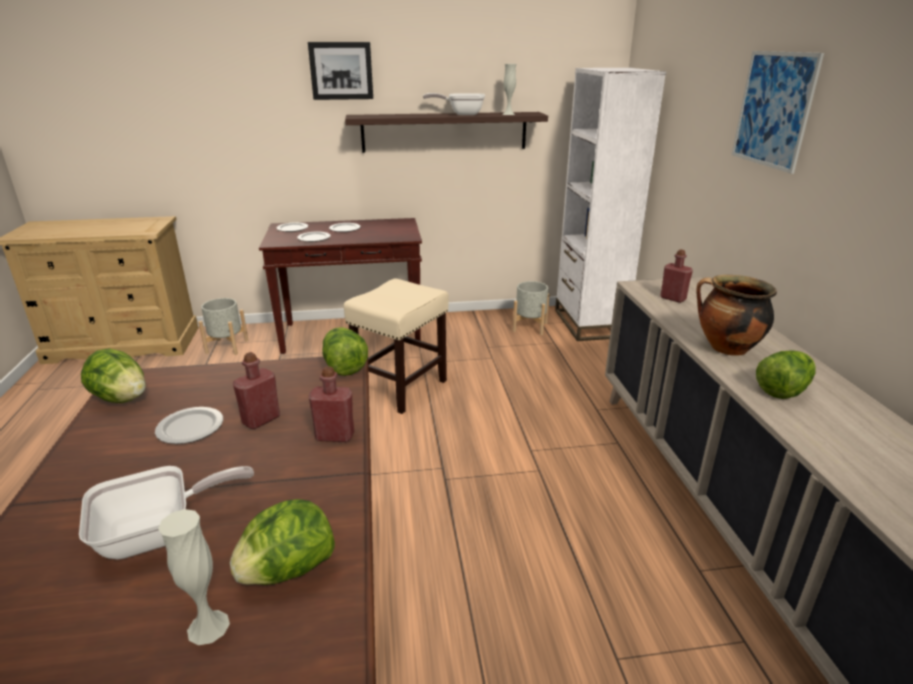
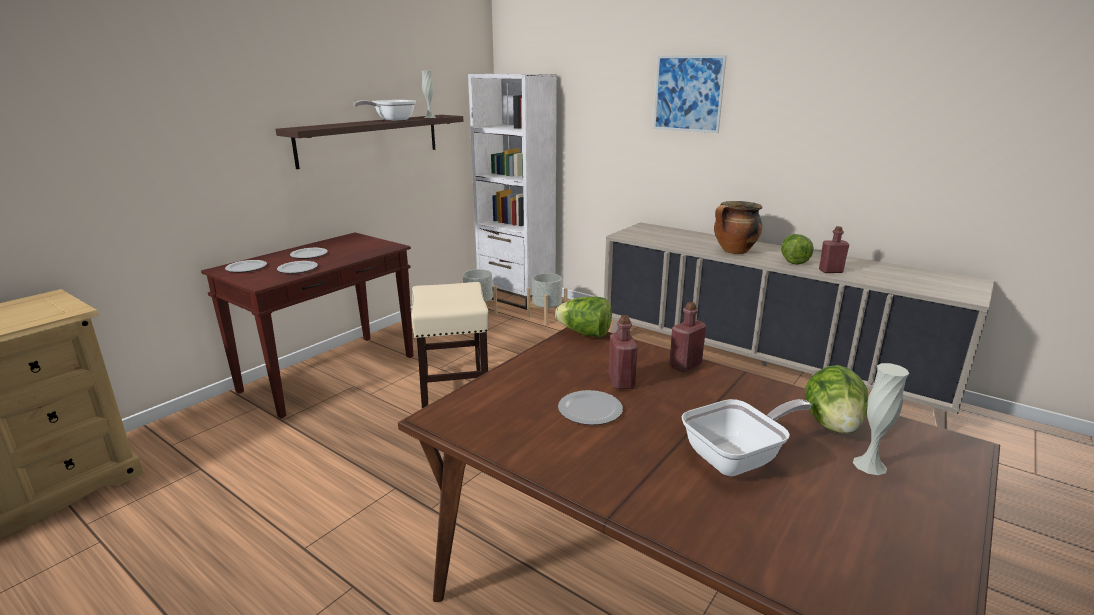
camera: 45 degrees left, 5 degrees down
frying pan [79,466,254,559] -> frying pan turned 45 degrees clockwise [682,399,811,477]
lettuce [81,348,146,403] -> none
grey planter [198,298,249,355] -> grey planter moved to [527,273,568,325]
picture [308,42,373,100] -> none
red bottle [660,250,693,303] -> red bottle moved to [819,226,849,273]

